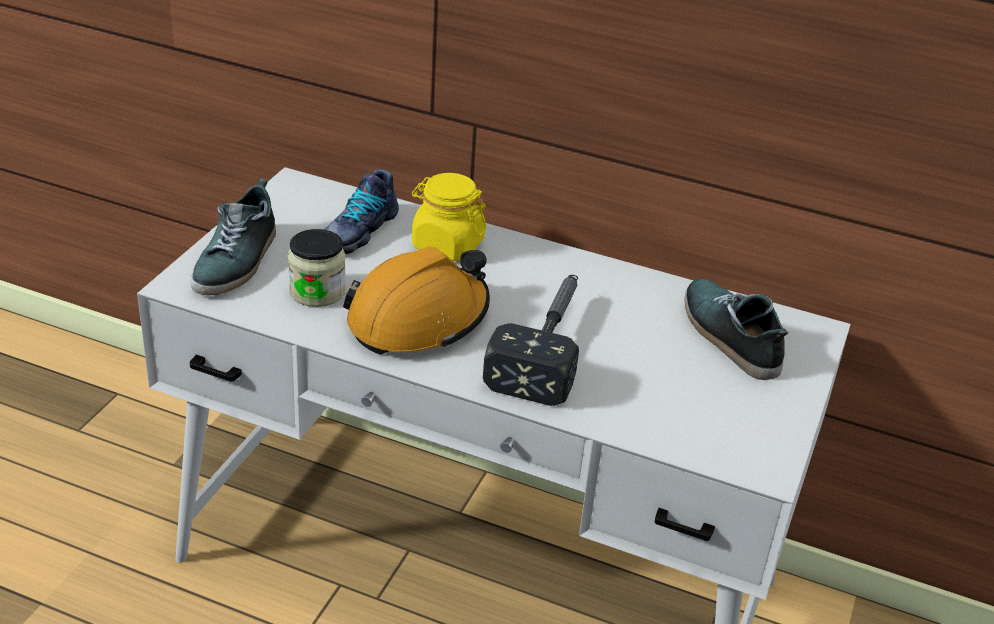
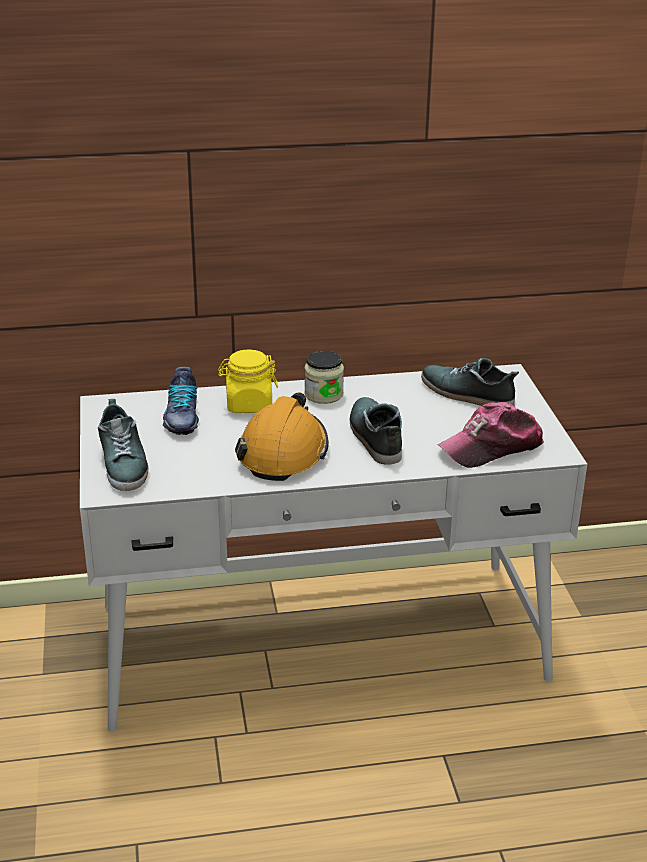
camera: 30 degrees left, 5 degrees down
jar [288,229,346,307] -> jar moved to [304,350,344,404]
hammer [483,275,579,406] -> shoe [350,397,402,465]
none -> cap [438,402,544,468]

